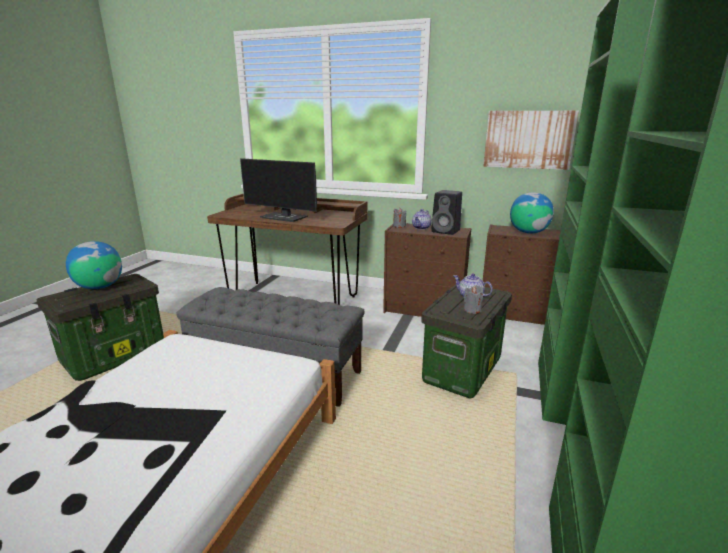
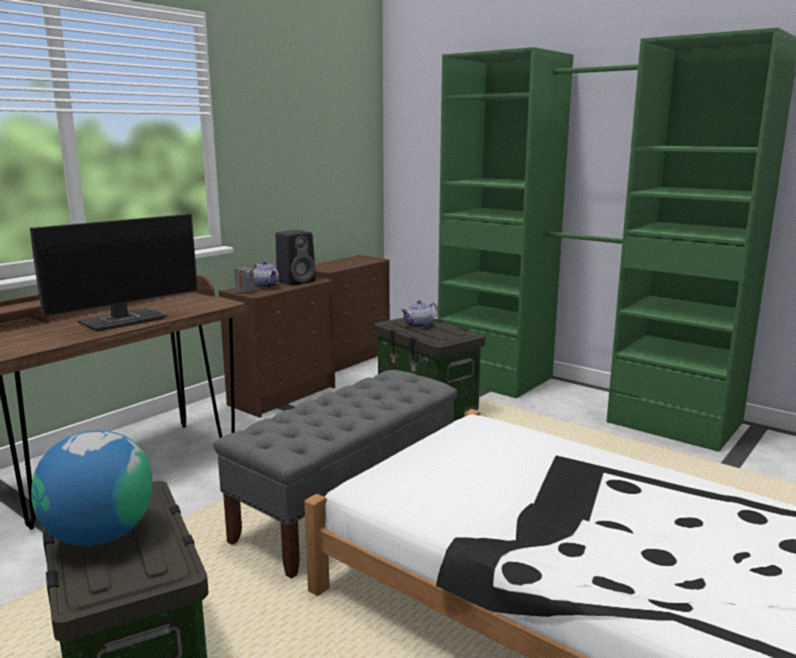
camera: 70 degrees left, 5 degrees down
grey candle [464,285,483,314] -> none
picture [483,111,579,170] -> none
globe [510,192,554,234] -> none

